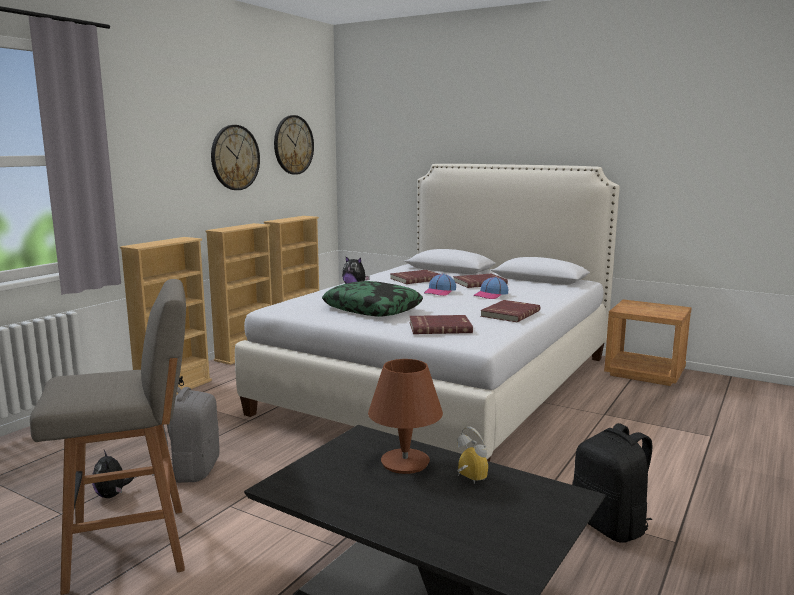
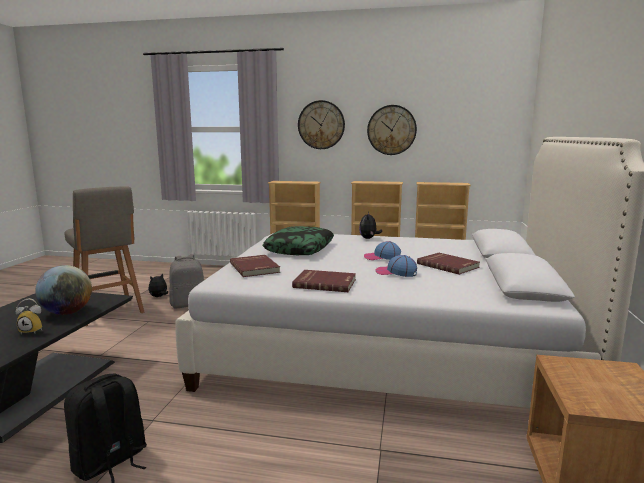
camera: 70 degrees right, 0 degrees up
wall clock [274,115,314,175] -> wall clock moved to [298,100,345,149]
brown table lamp [368,359,443,474] -> globe [35,265,92,315]
red book [390,270,439,284] -> none
alarm clock [457,426,488,484] -> alarm clock turned 60 degrees clockwise [16,298,42,334]

